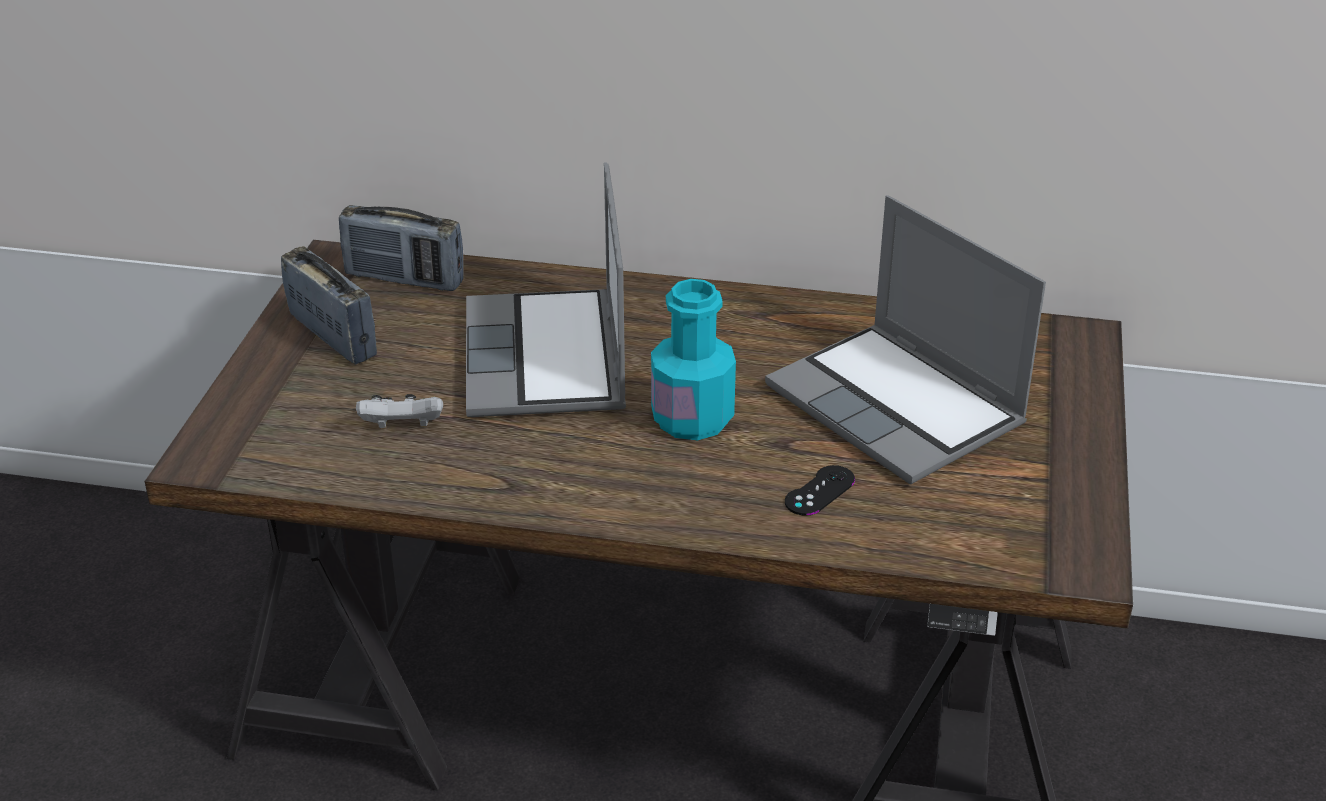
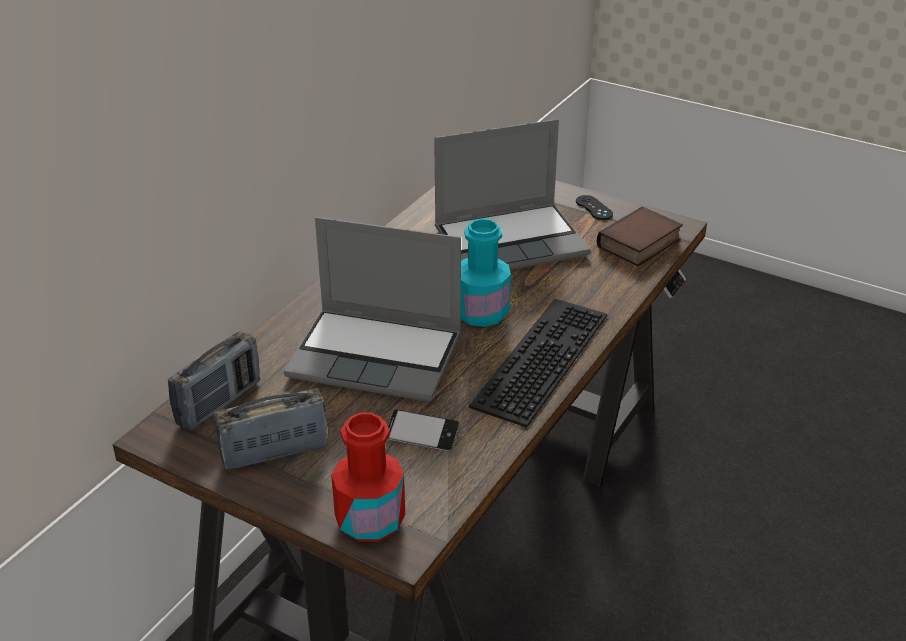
camera: 70 degrees left, 0 degrees up
white game controller [356,394,443,428] -> phone [387,409,460,452]
black game controller [785,465,855,516] -> black game controller moved to [576,195,613,220]
none -> red bottle [331,412,405,542]
none -> keyboard [469,299,607,427]
none -> book [597,206,683,266]

